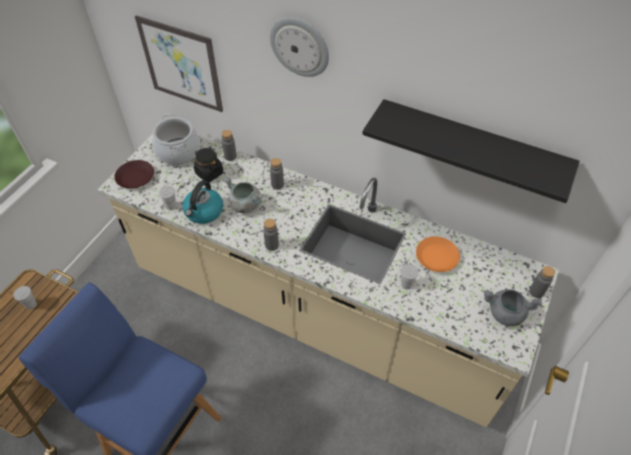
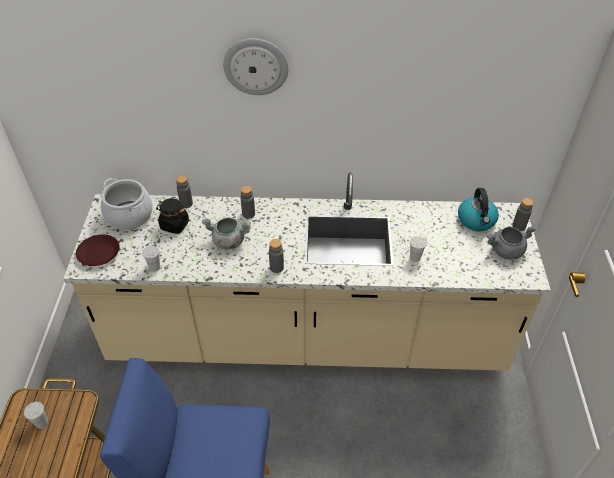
camera: 25 degrees left, 5 degrees down
picture [135,15,223,112] -> none
kettle [182,180,223,224] -> kettle moved to [458,188,499,231]
black shelf [362,99,580,203] -> none
orange plate [416,236,460,272] -> none

